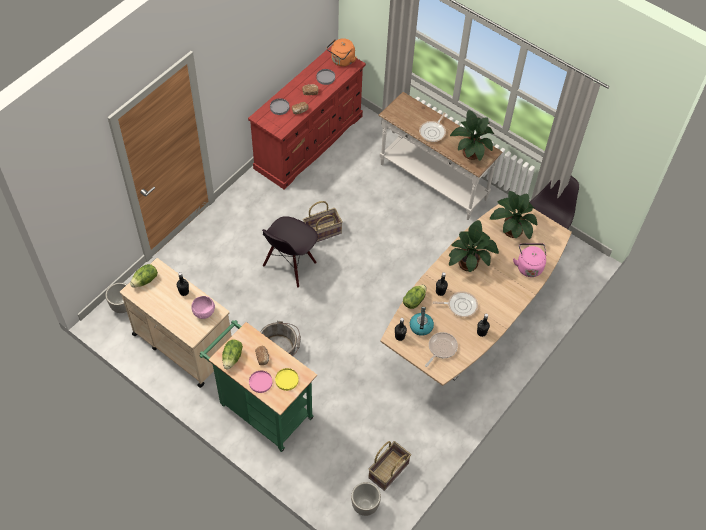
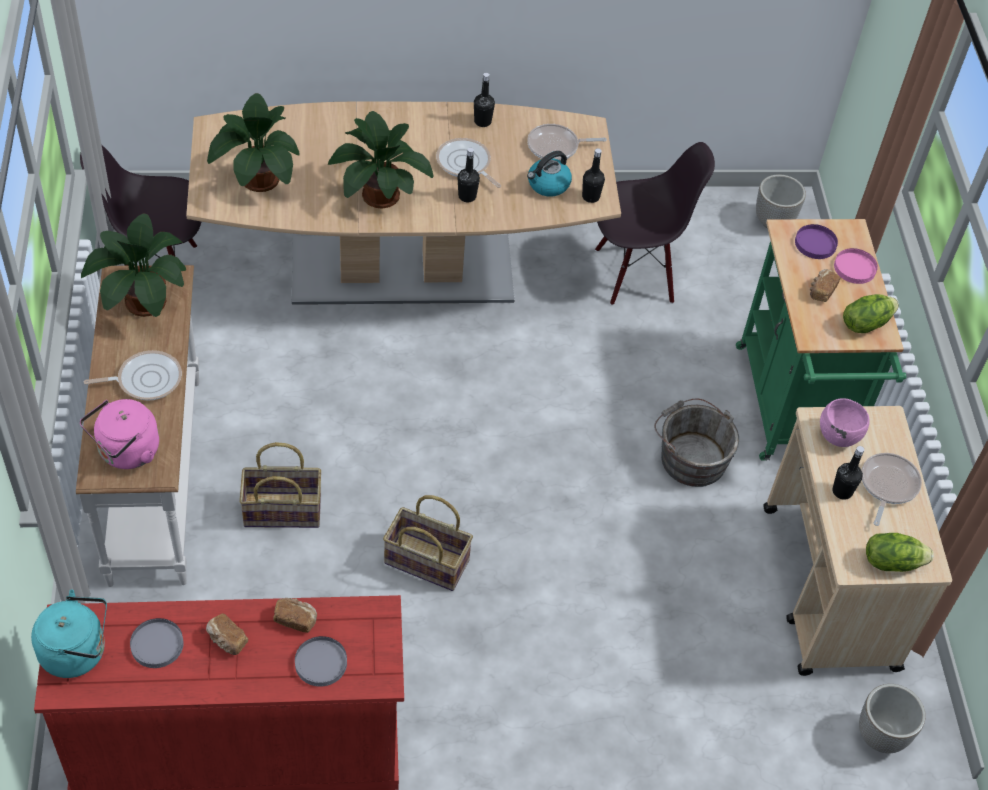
camera: 135 degrees left, 5 degrees down
black chair [262,216,318,288] -> black chair moved to [595,142,715,305]
yellow plate [275,368,299,391] -> purple plate [795,224,838,259]
orange kettle [326,38,357,67] -> turquoise kettle [31,589,107,678]
basket [368,441,411,491] -> basket moved to [239,442,321,528]
lettuce [403,285,426,309] -> none
pink kettle [513,243,546,277] -> pink kettle moved to [80,399,159,469]
none -> frying pan [861,453,922,526]

